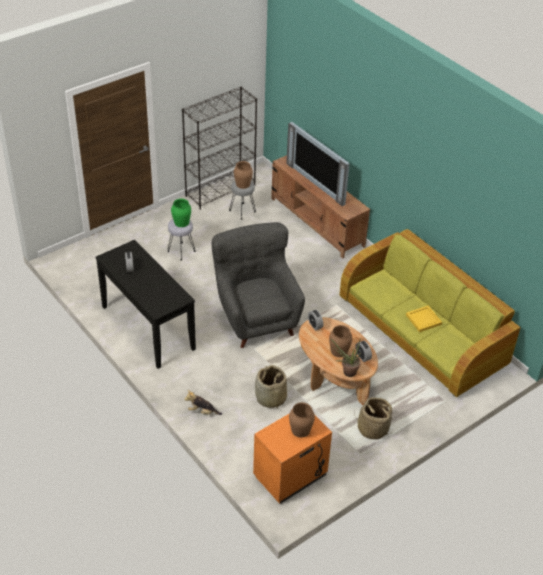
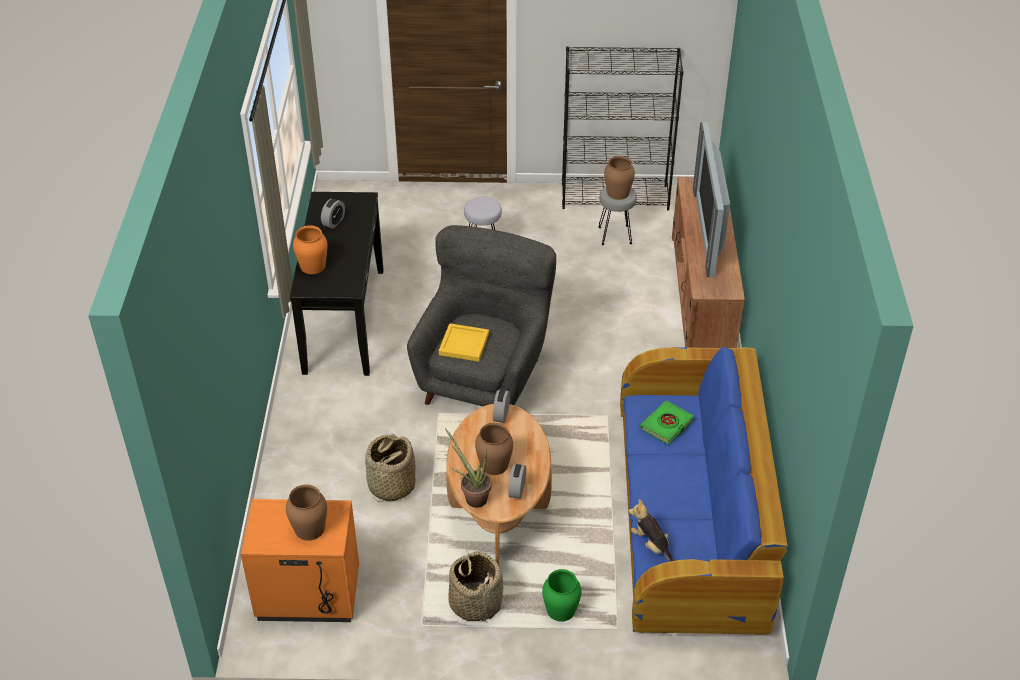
camera: 40 degrees right, 0 degrees up
green vase [171,199,191,227] -> green vase moved to [542,569,582,622]
plush toy [184,390,222,415] -> plush toy moved to [629,499,676,561]
green sofa [340,229,521,397] -> blue sofa [620,347,788,636]
yellow tray [406,306,442,332] -> yellow tray moved to [439,323,489,362]
none -> orange vase [293,225,328,274]
none -> green book [640,400,694,445]

